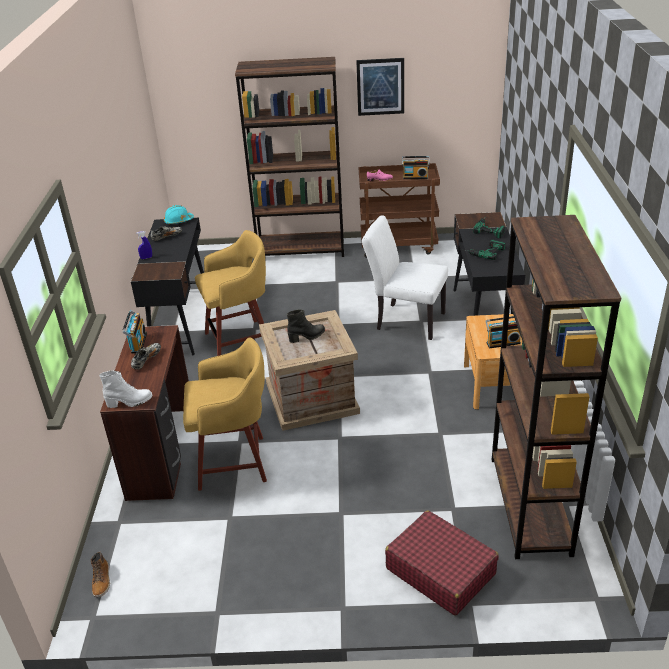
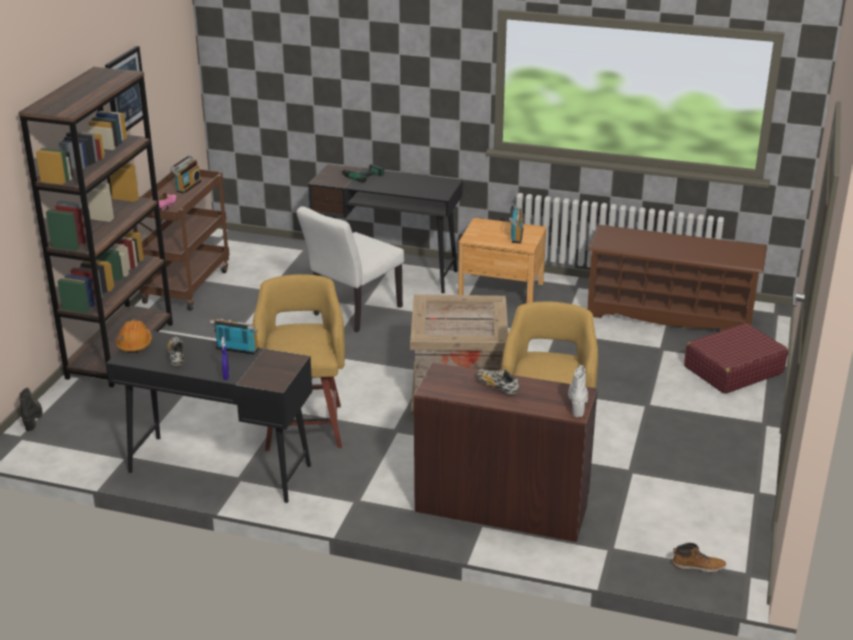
camera: 75 degrees left, 5 degrees down
radio [122,310,147,354] -> radio moved to [210,319,259,355]
turquoise hard hat [164,205,194,225] -> orange hard hat [116,320,152,353]
black boot [287,309,325,343] -> black boot moved to [19,388,43,431]
power drill [462,240,505,260] -> none
brown bookcase [492,215,621,559] -> brown shoe rack [587,225,767,330]

